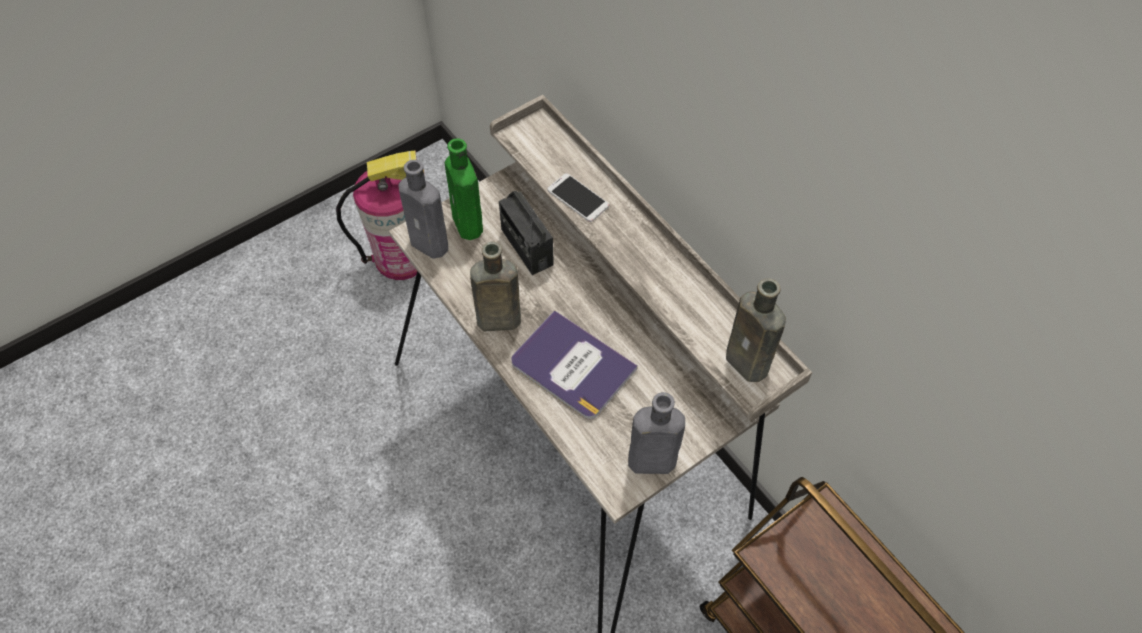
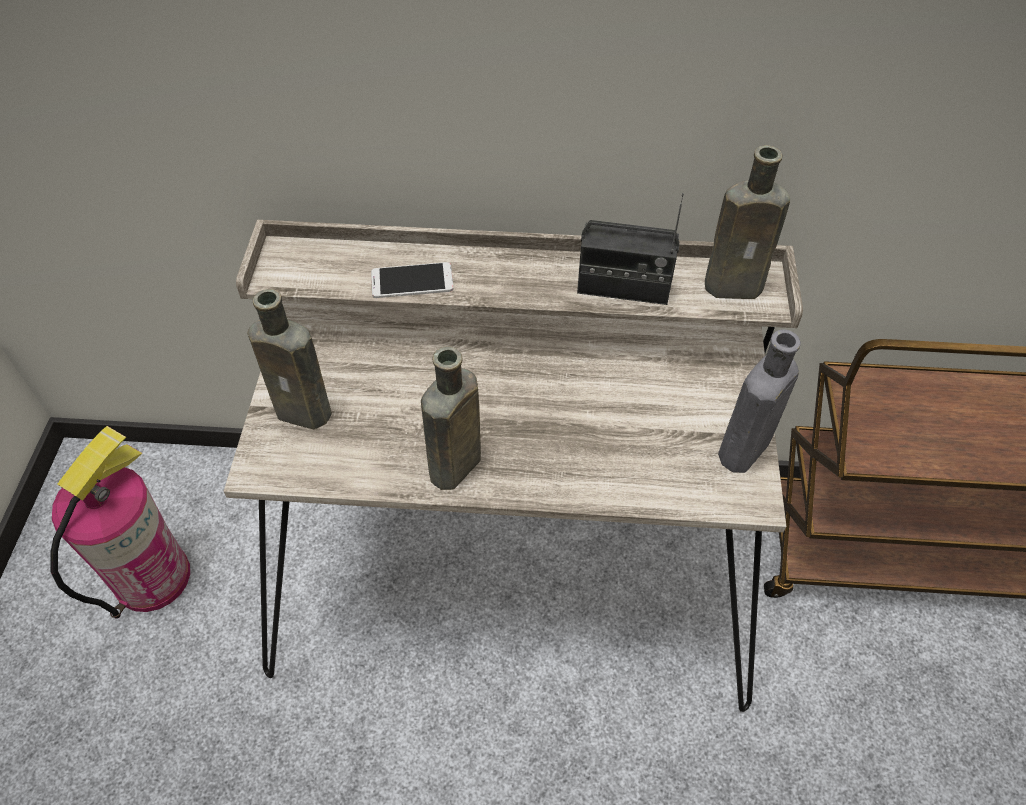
camera: 50 degrees left, 5 degrees down
grey bottle [399,160,448,259] -> none
green bottle [445,138,483,240] -> brown bottle [247,289,332,429]
radio [499,191,554,275] -> radio moved to [577,193,684,305]
book [511,310,638,419] -> none

